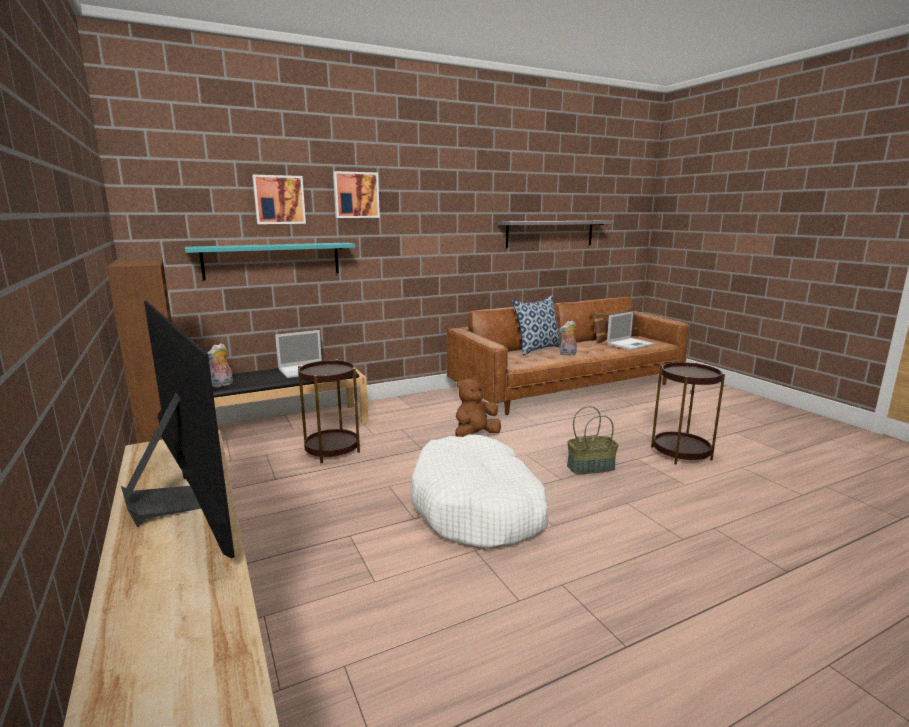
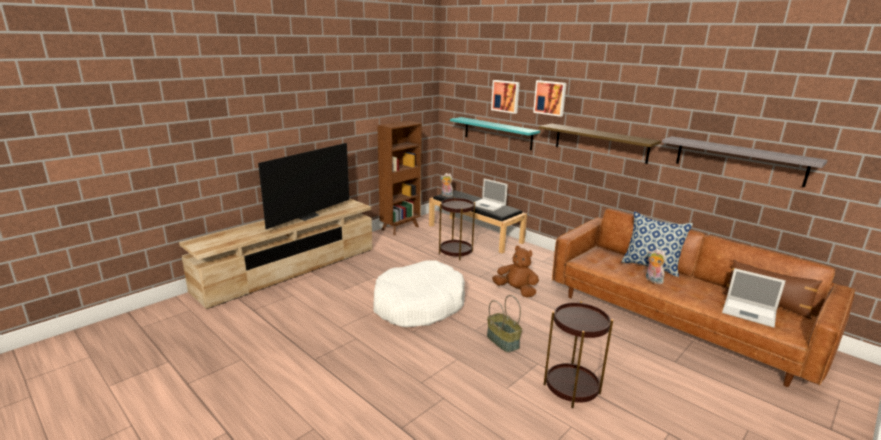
camera: 70 degrees right, 5 degrees up
none -> shelf [539,123,661,164]

